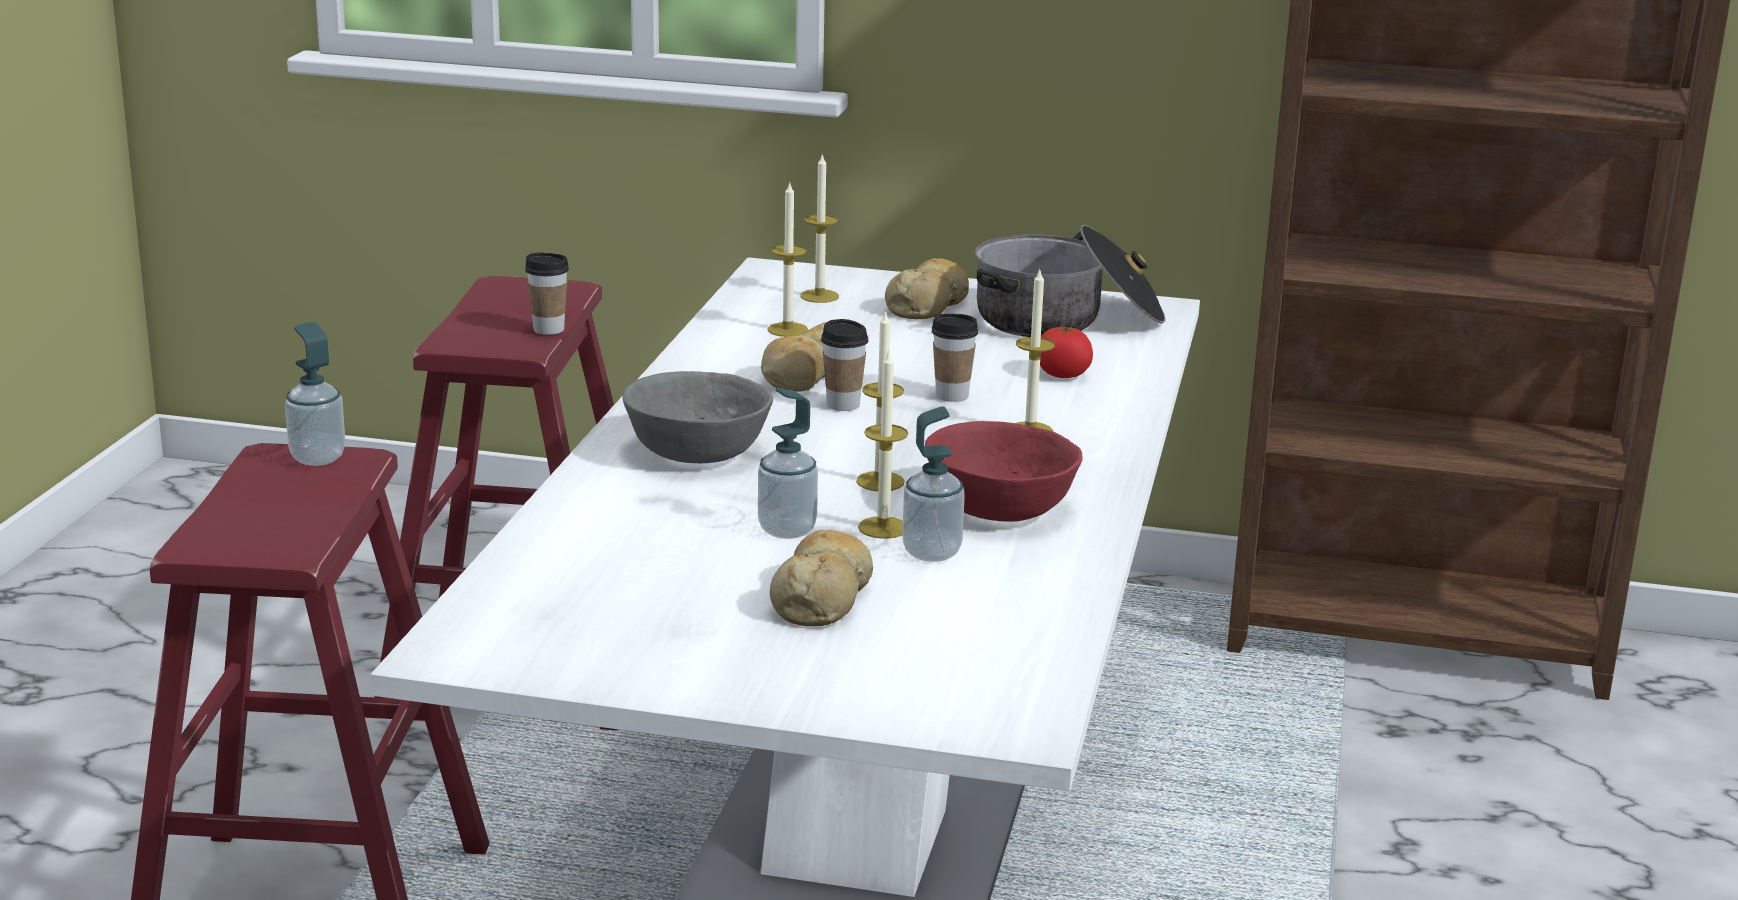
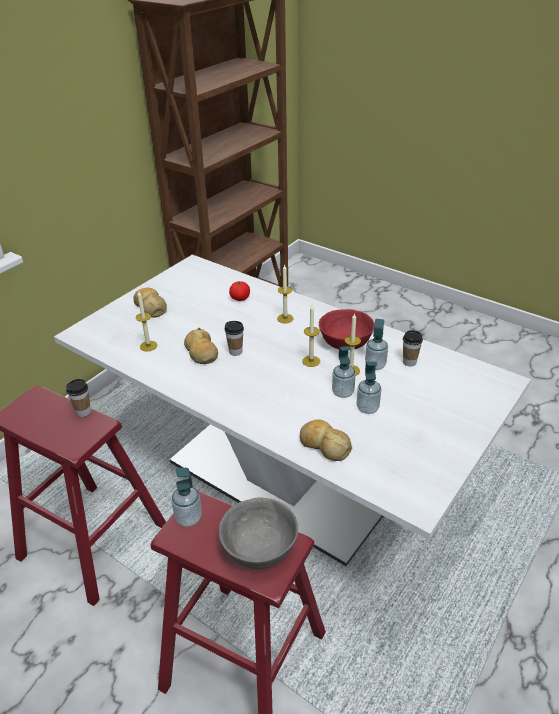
camera: 65 degrees left, 15 degrees up
grey bowl [622,371,773,463] -> grey bowl moved to [219,497,299,569]
bread [770,530,873,626] -> bread moved to [300,420,353,461]
candle [800,153,839,303] -> none
cup [932,313,978,402] -> cup moved to [403,330,423,366]
cooking pot [975,225,1166,337] -> none
none -> soap dispenser [356,362,381,414]

